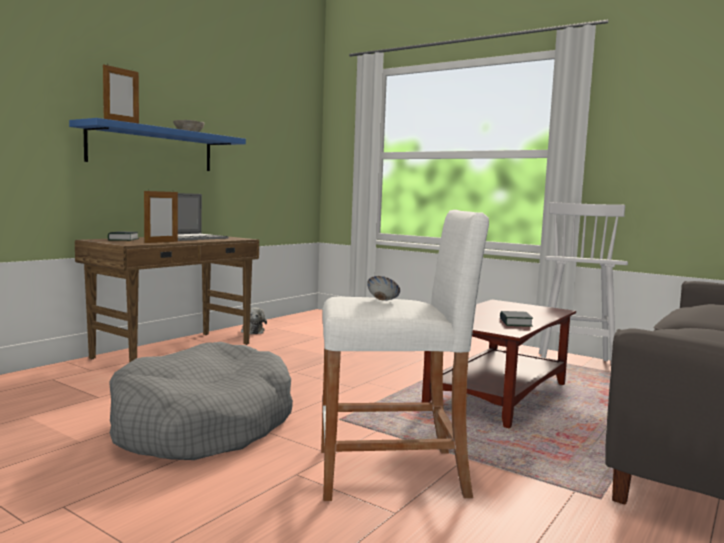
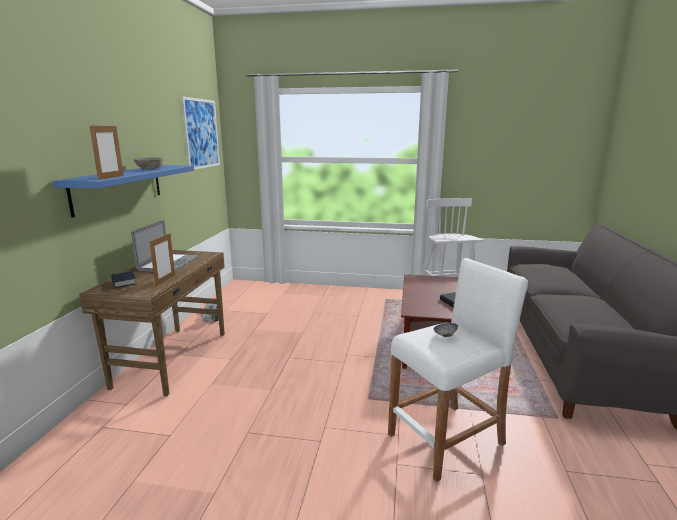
camera: 25 degrees left, 10 degrees up
grey dog bed [109,342,293,460] -> none
none -> picture [181,96,220,170]

